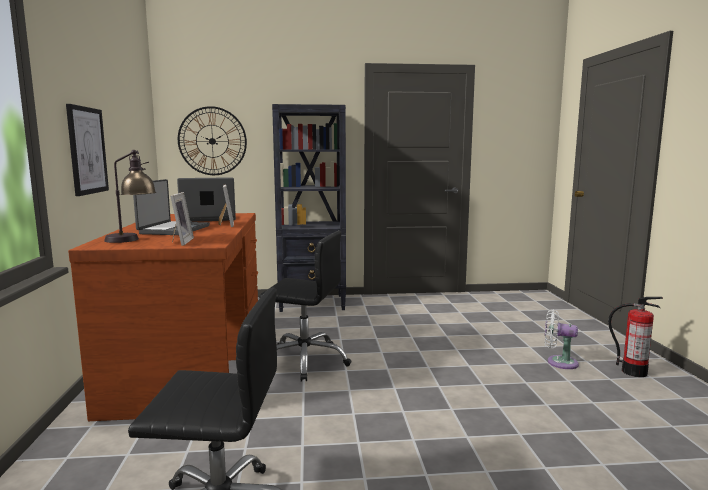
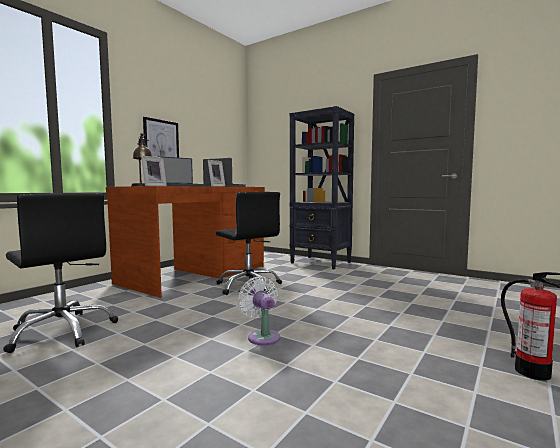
camera: 40 degrees right, 5 degrees down
wall clock [178,106,247,175] -> none
white fan [545,310,579,369] -> white fan moved to [238,277,280,345]

